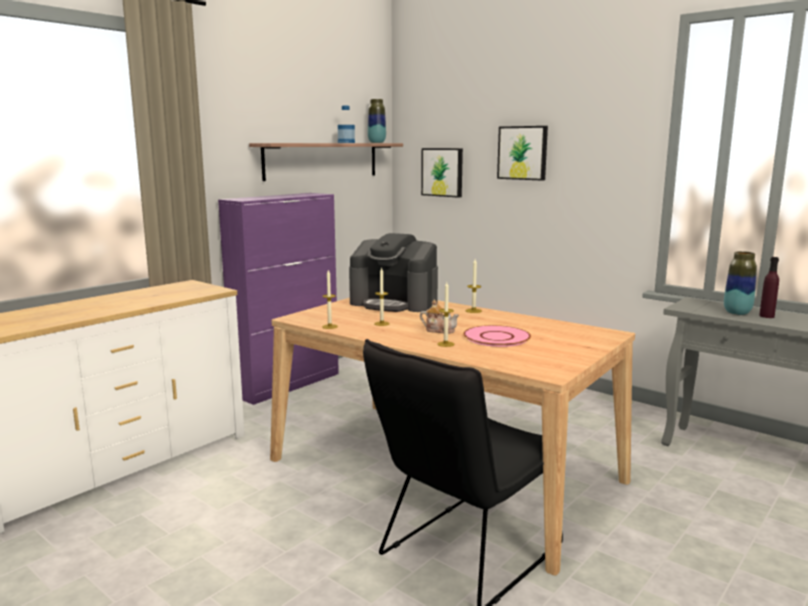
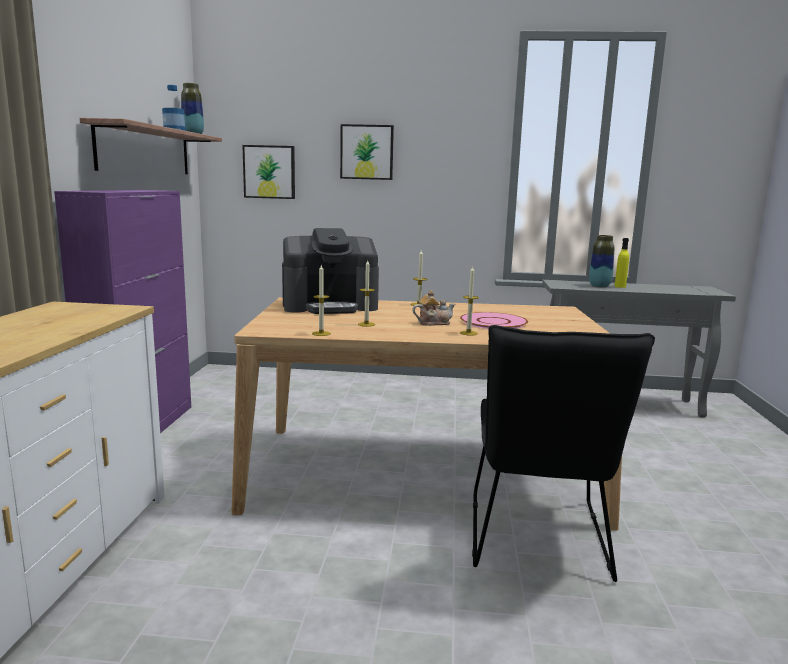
camera: 35 degrees left, 0 degrees up
purple bottle [759,257,779,318] -> yellow bottle [615,238,629,288]

